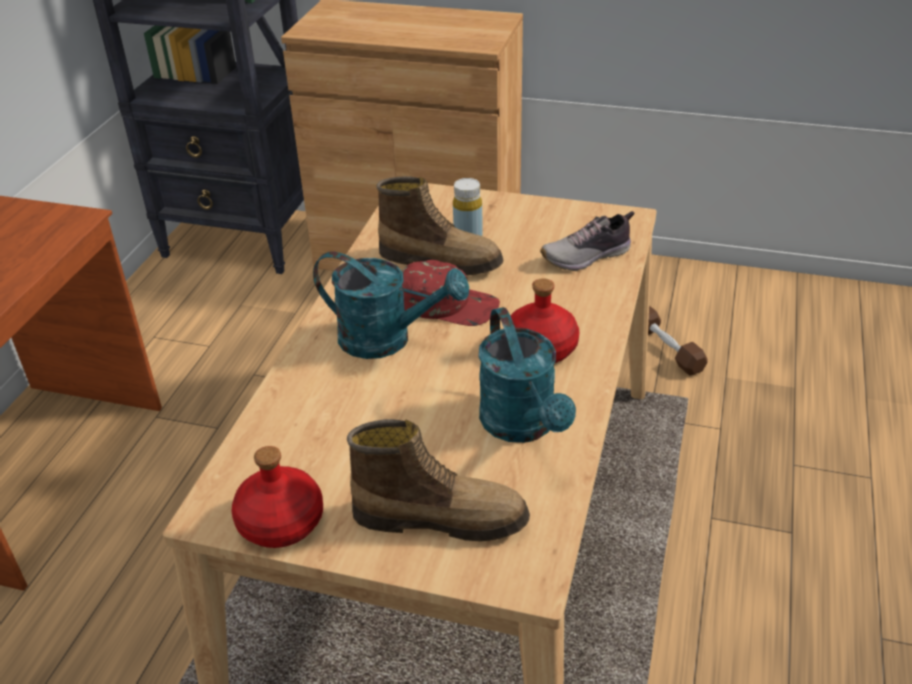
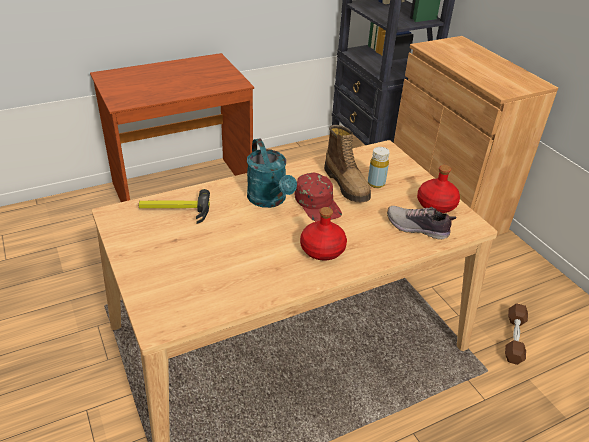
camera: 45 degrees right, 0 degrees up
red bottle [231,446,323,548] -> red bottle moved to [417,165,460,213]
boot [347,419,530,542] -> none
turquoise watering can [478,307,576,443] -> none
none -> hammer [138,189,210,224]

